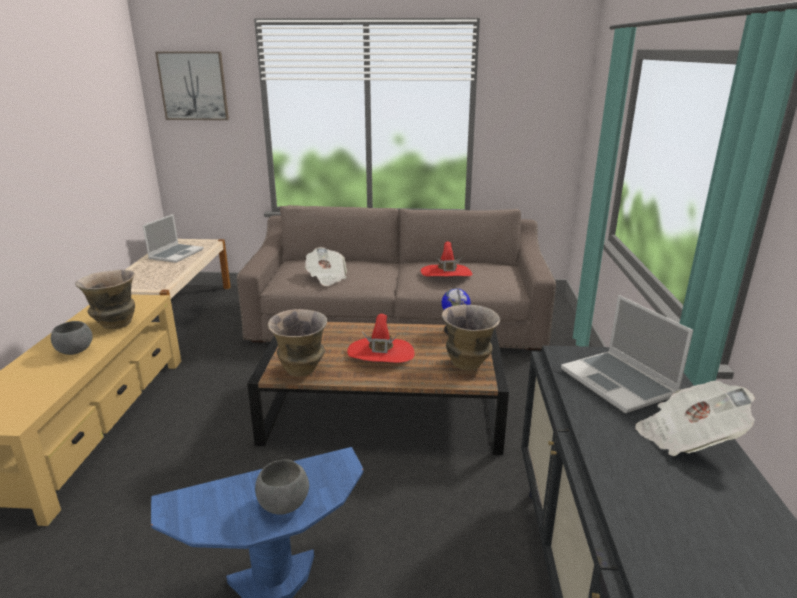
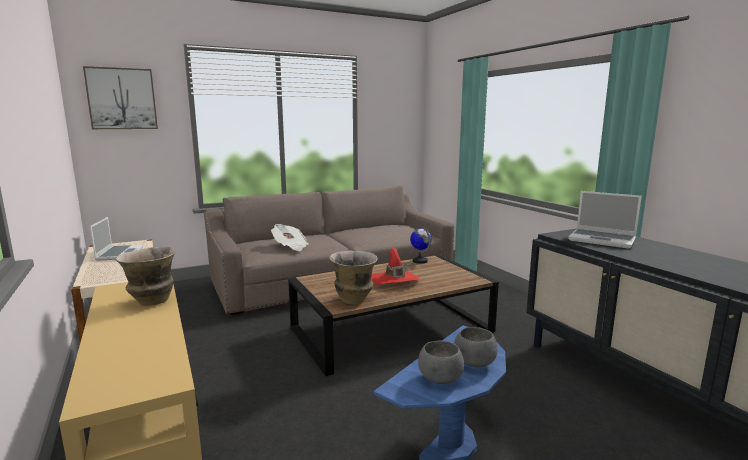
camera: 30 degrees left, 10 degrees down
grey bowl [51,321,93,355] -> grey bowl moved to [418,341,464,384]
red hat [421,242,473,276] -> none
vase [442,305,500,370] -> none
newspaper [635,381,756,456] -> none

